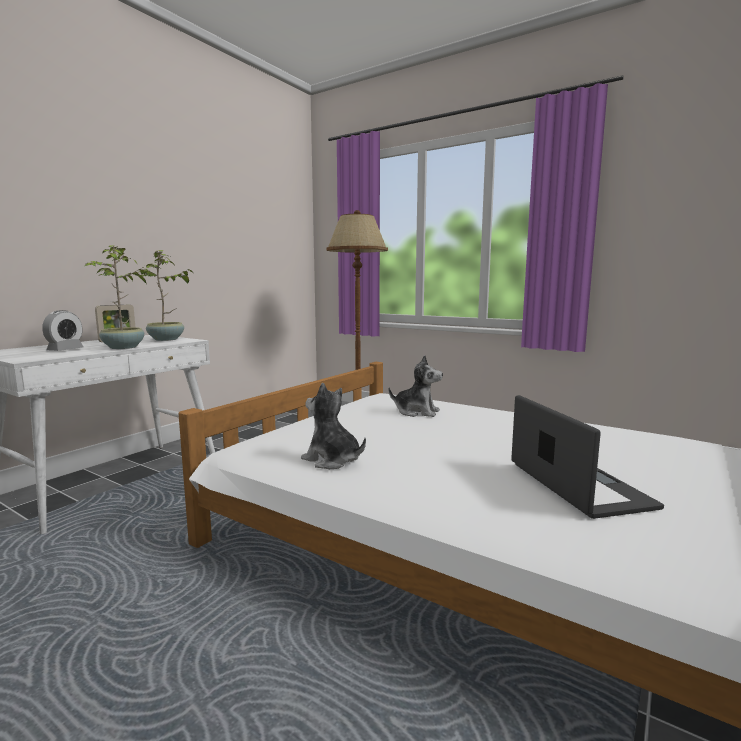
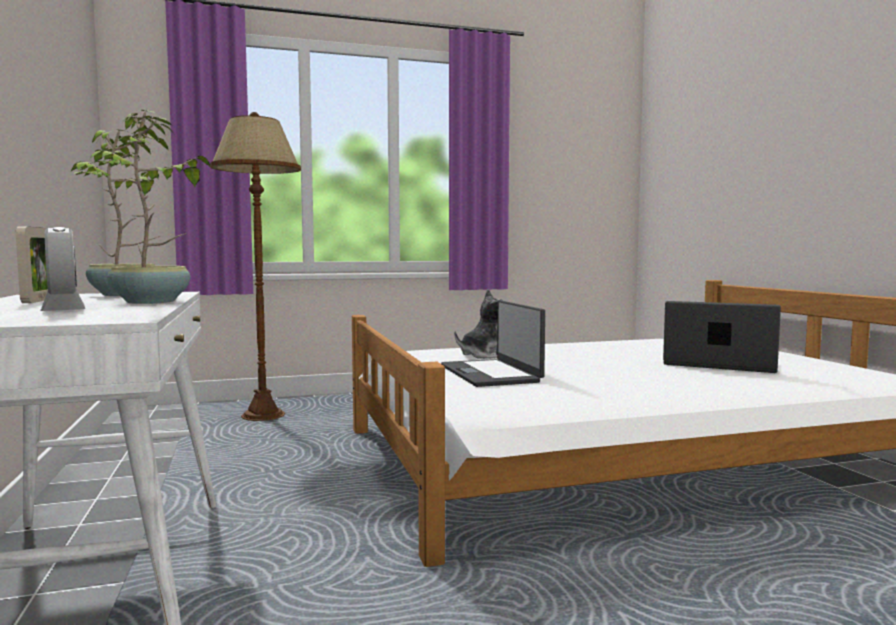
camera: 50 degrees left, 5 degrees down
plush toy [301,383,366,469] -> none
none -> laptop [441,300,545,387]

